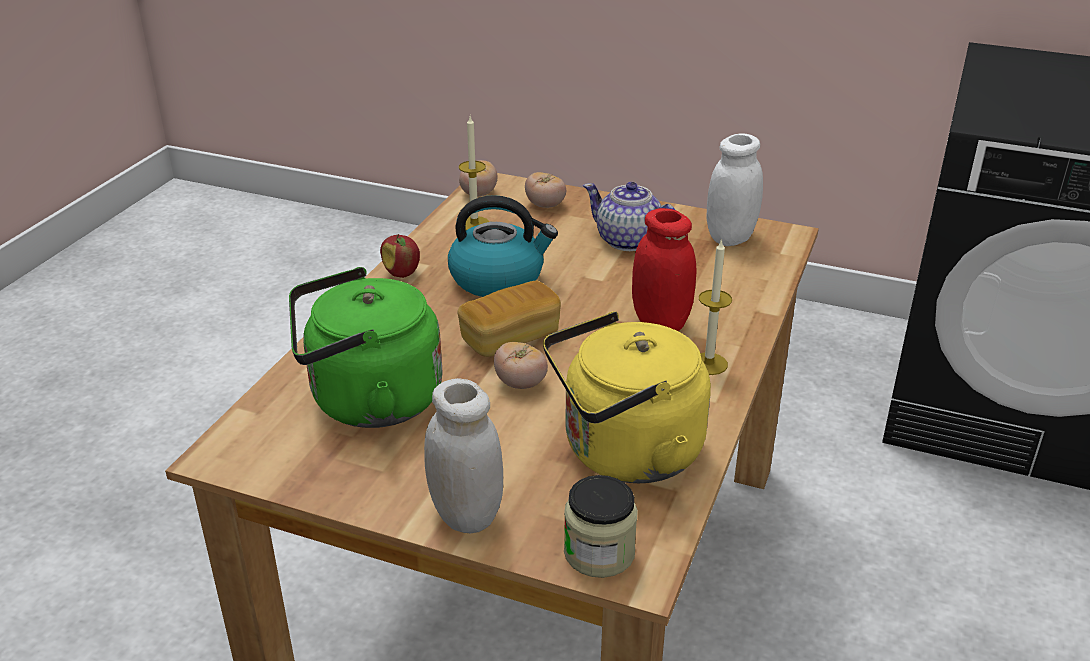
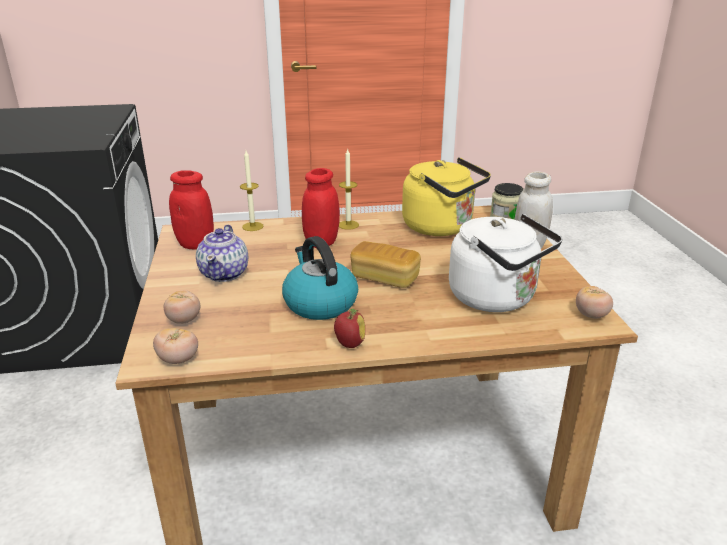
camera: 120 degrees left, 5 degrees down
green kettle [289,267,443,428] -> white kettle [449,214,562,312]
candle [459,116,489,230] -> candle moved to [240,151,264,231]
tomato [494,342,548,389] -> tomato moved to [576,286,613,319]
white jar [706,133,763,246] -> red jar [169,170,214,249]

